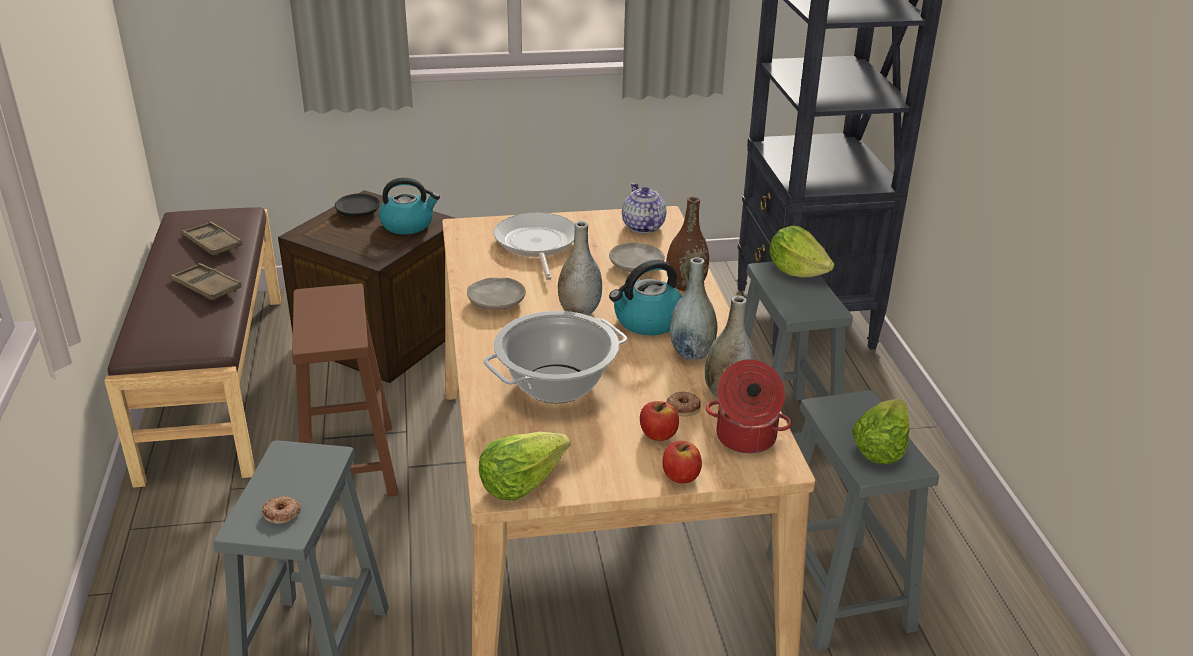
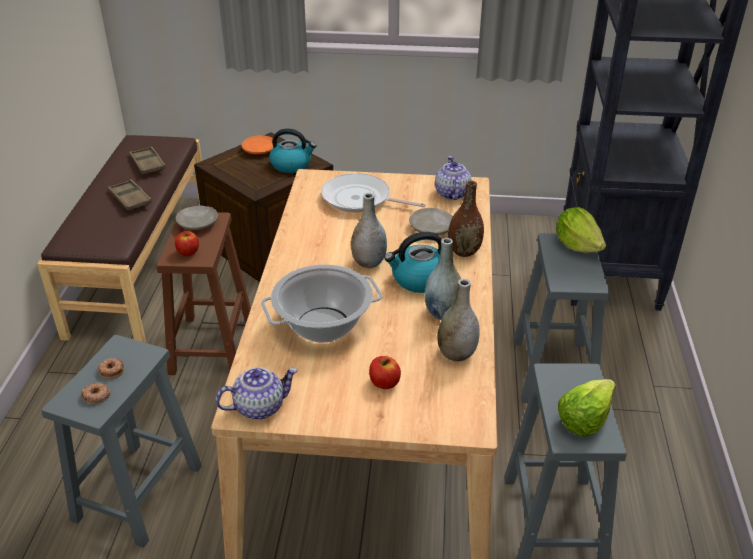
camera: 15 degrees right, 5 degrees up
black plate [335,193,380,217] -> orange plate [242,135,273,154]
beige plate [467,278,526,310] -> beige plate moved to [176,206,218,230]
lettuce [479,432,571,501] -> teapot [215,367,298,420]
frying pan [494,212,575,280] -> frying pan turned 75 degrees counterclockwise [321,173,426,213]
apple [663,440,702,484] -> apple moved to [175,231,199,256]
donut [666,392,701,416] -> donut moved to [98,358,124,379]
cooking pot [706,359,792,454] -> none

